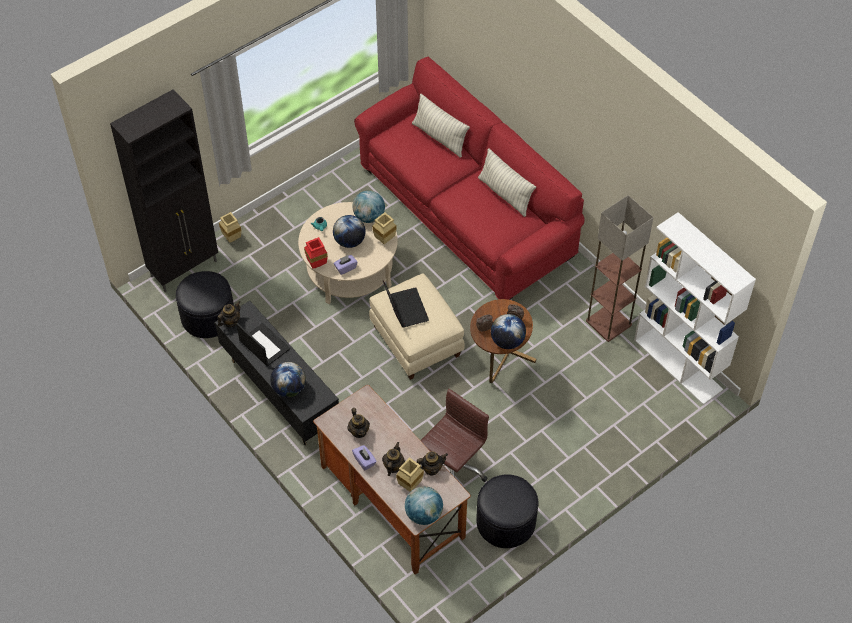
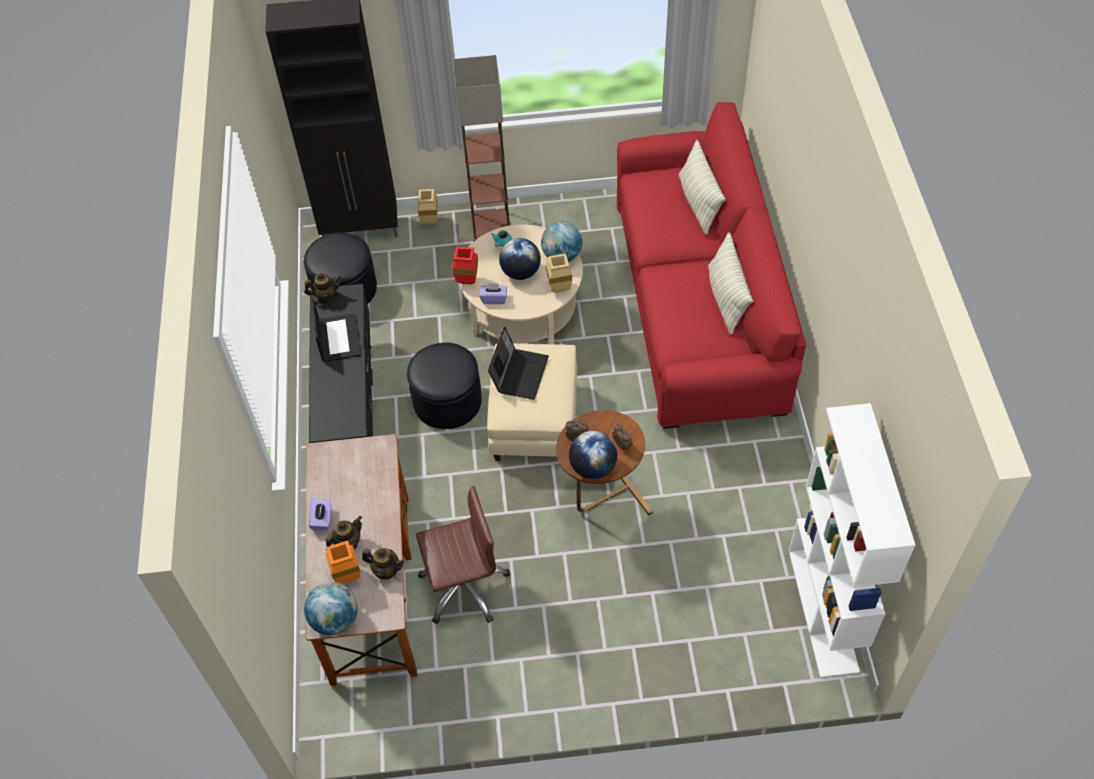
camera: 35 degrees right, 0 degrees up
globe [270,362,306,397] -> none
teapot [348,408,370,438] -> none
beige vase [396,457,424,492] -> orange vase [326,541,360,584]
black ottoman [476,474,538,548] -> black ottoman moved to [407,342,482,429]
floor lamp [586,195,654,342] -> floor lamp moved to [453,55,510,241]

